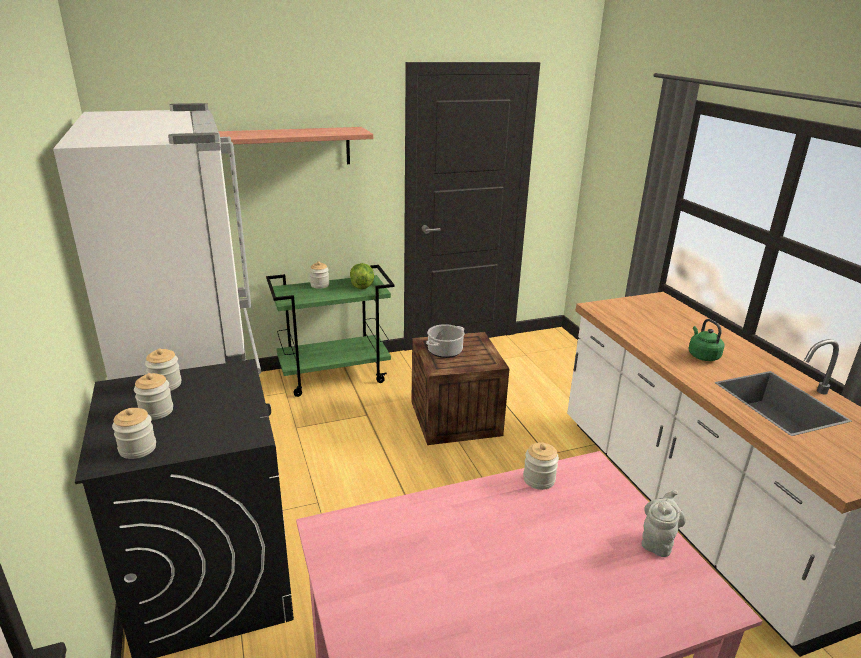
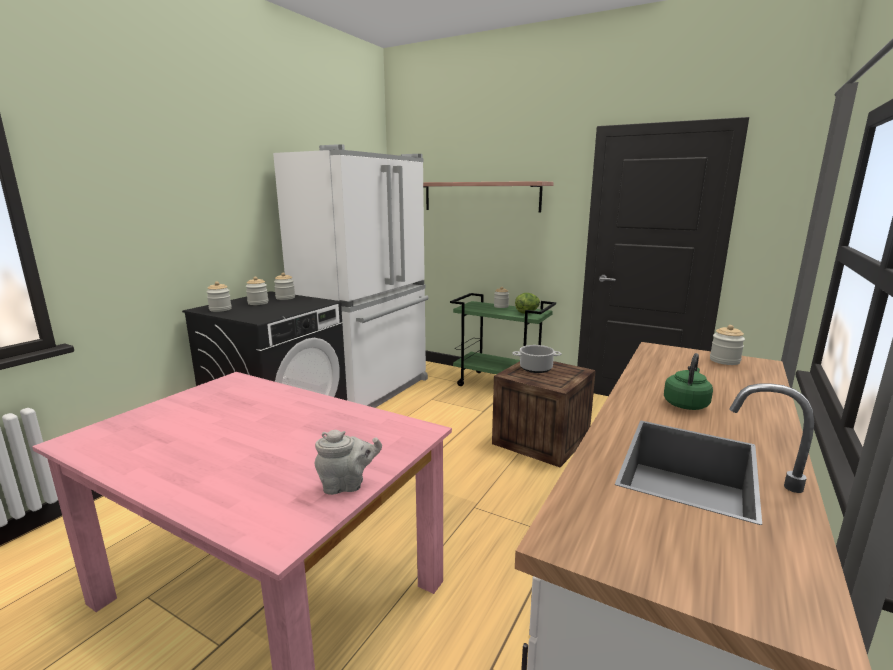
camera: 50 degrees right, 10 degrees down
jar [523,442,559,490] -> jar moved to [710,325,745,365]

